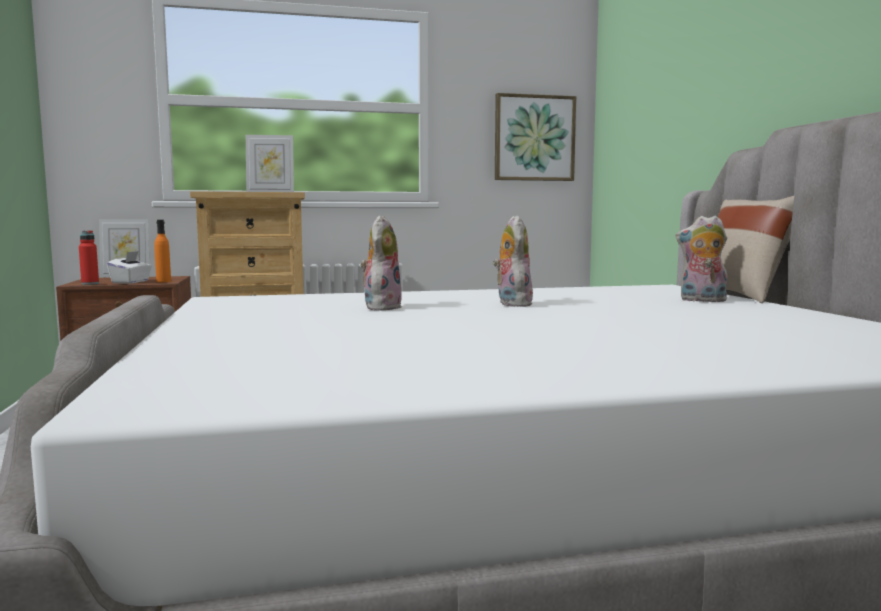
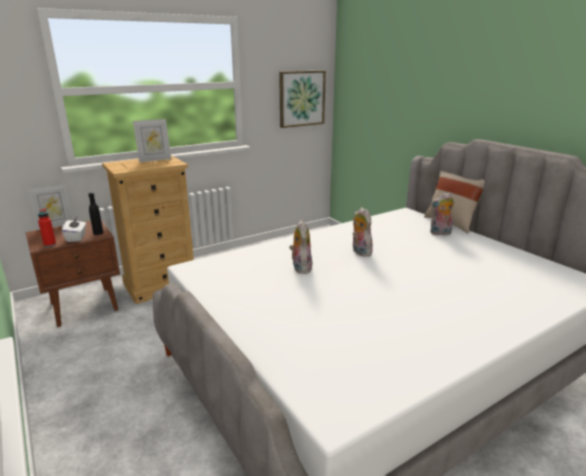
camera: 20 degrees left, 15 degrees up
orange bottle [154,220,171,282] -> black bottle [89,193,103,235]

